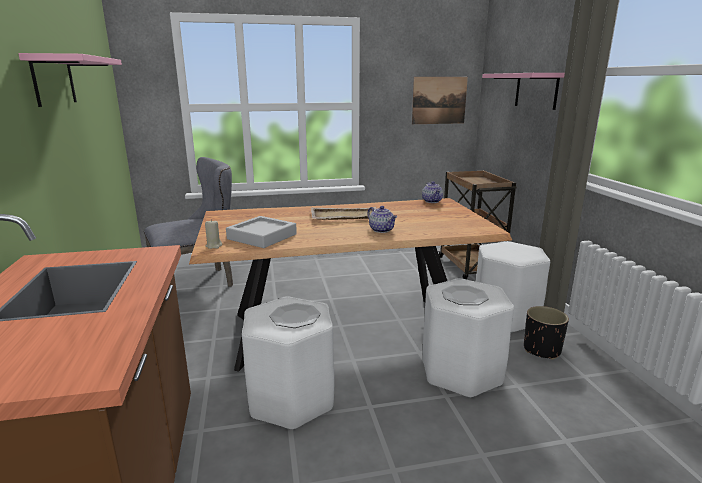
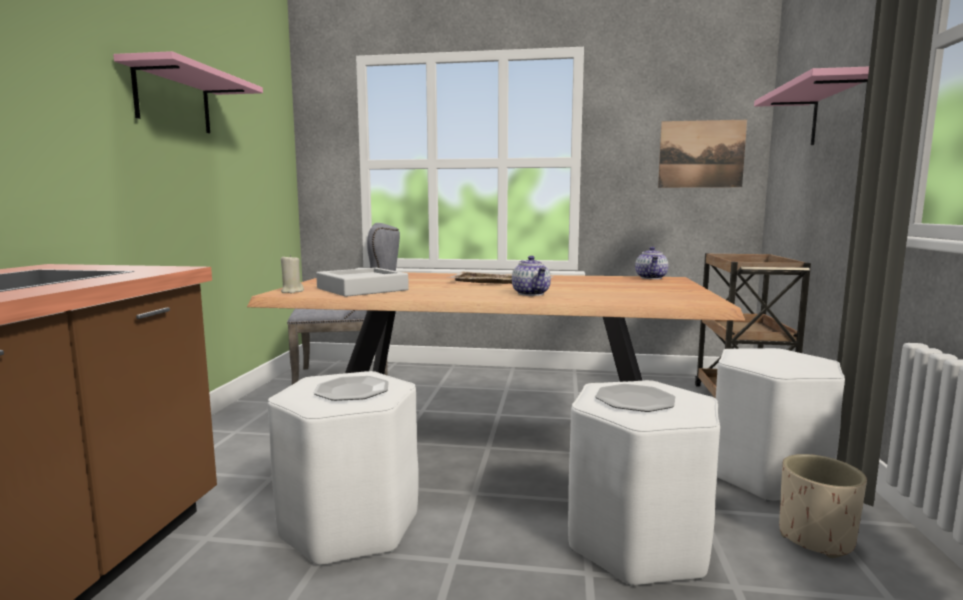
camera: 20 degrees right, 10 degrees down
black planter [524,306,569,360] -> beige planter [779,454,867,558]

